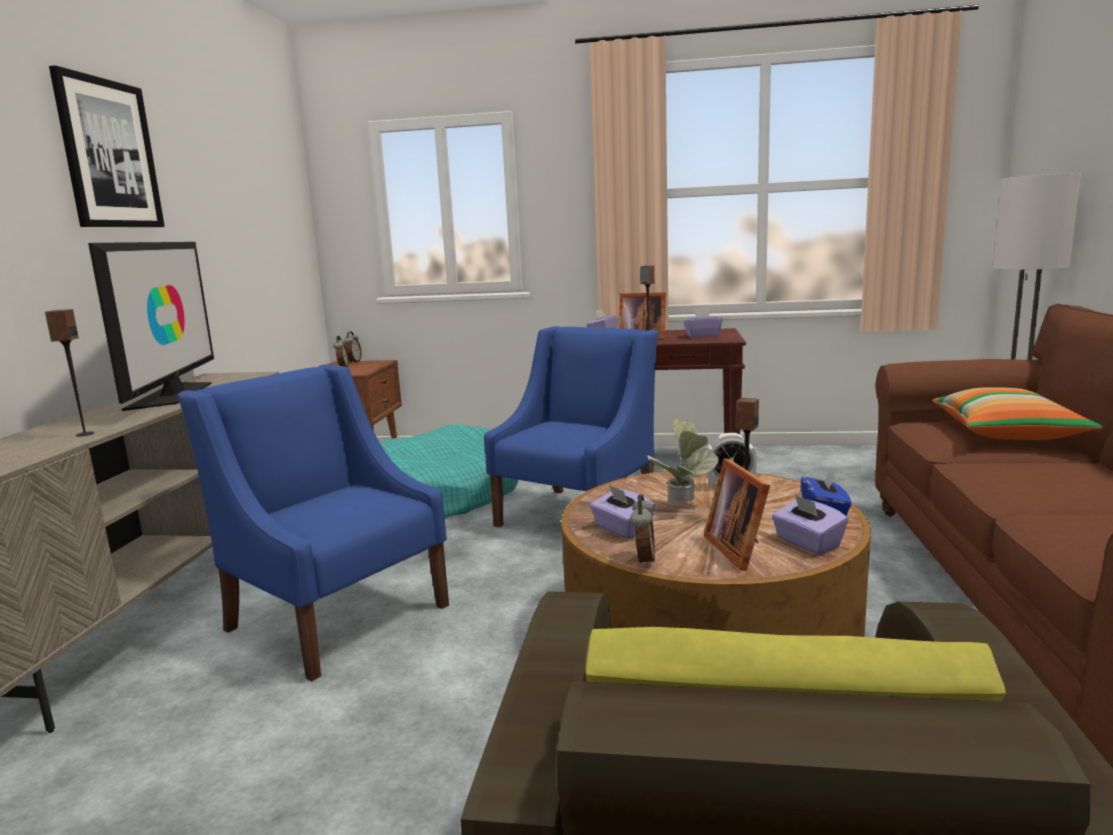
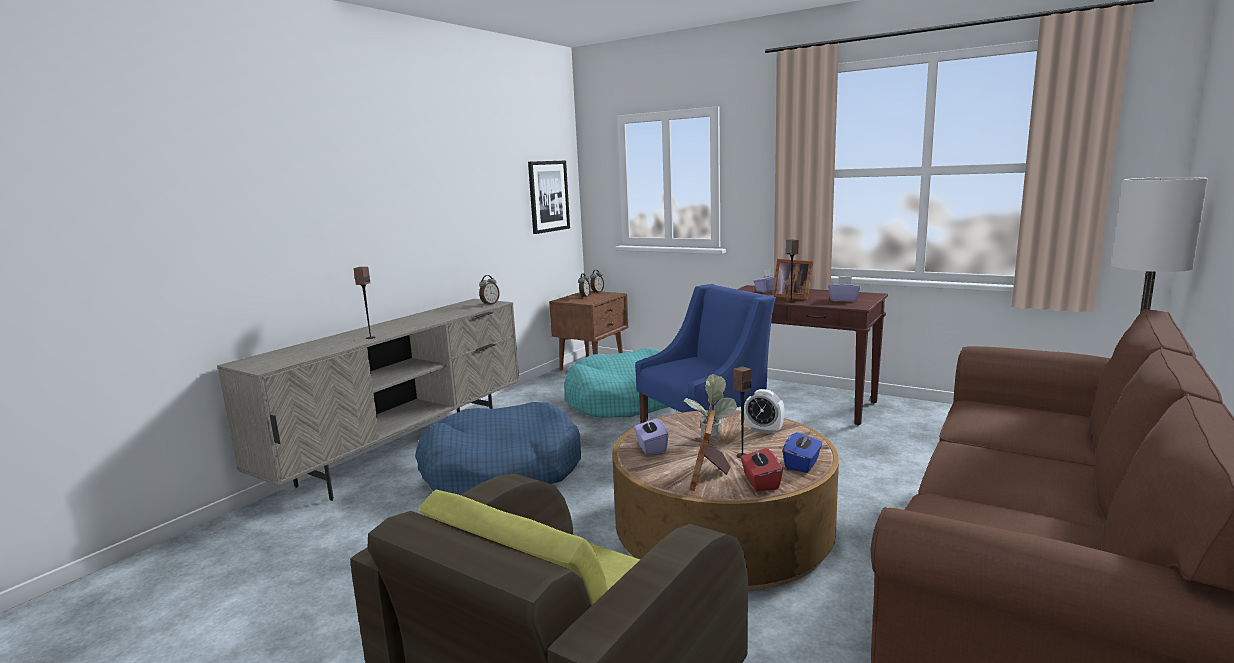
camera: 25 degrees right, 0 degrees up
picture [49,65,165,227] -> picture moved to [528,161,570,234]
television [88,242,214,411] -> none
blue armchair [178,364,449,682] -> blue dog bed [415,402,581,495]
alarm clock [630,495,655,567] -> alarm clock moved to [479,275,500,306]
purple tissue box [772,495,848,555] -> red tissue box [740,448,783,491]
pillow [932,387,1104,440] -> none

